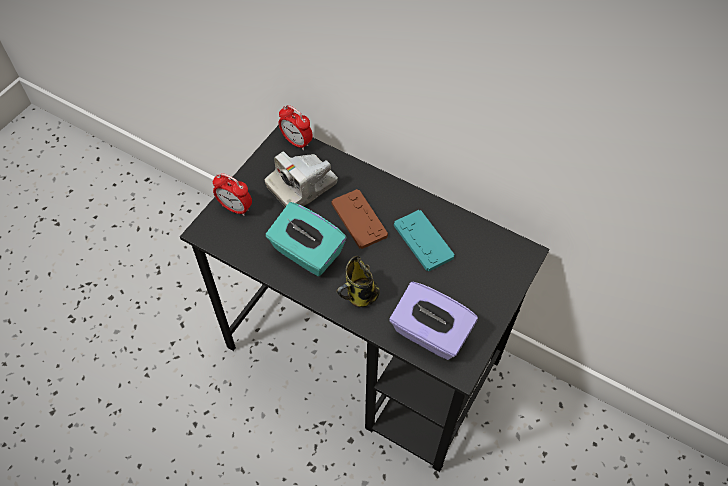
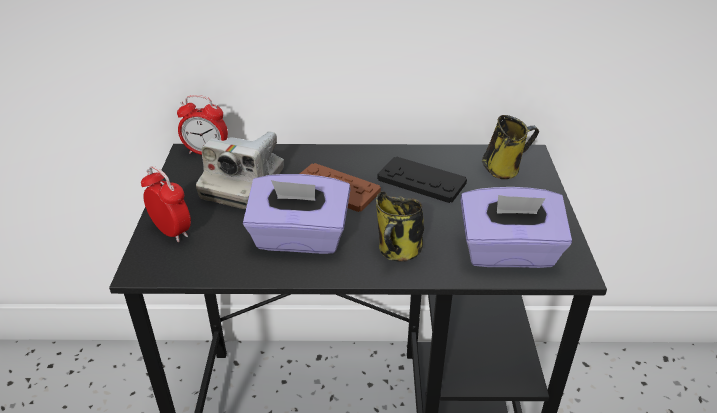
camera: 30 degrees left, 20 degrees down
alarm clock [213,173,252,216] -> alarm clock turned 135 degrees counterclockwise [141,166,191,242]
turquoise tissue box [266,202,346,276] -> purple tissue box [243,174,350,254]
turquoise game controller [394,210,455,271] -> black game controller [377,156,467,203]
none -> mug [482,115,539,179]

